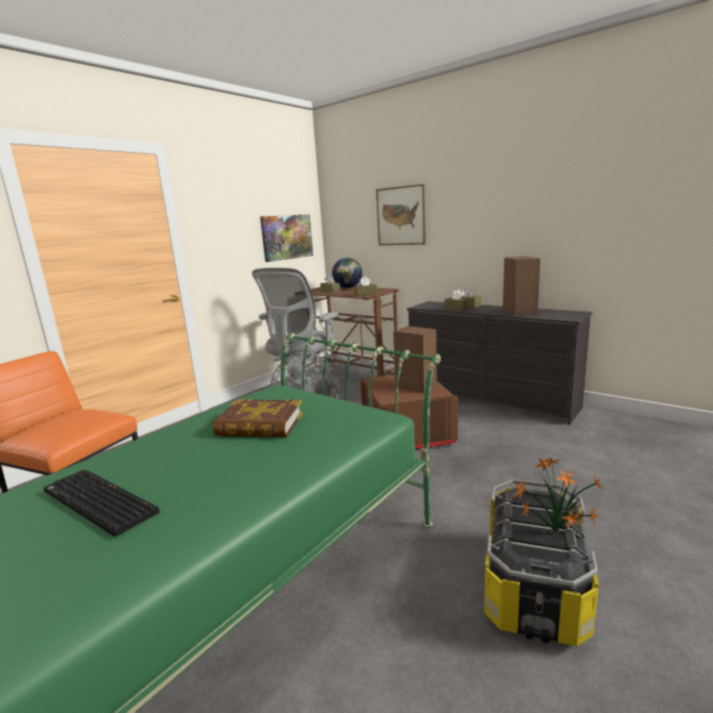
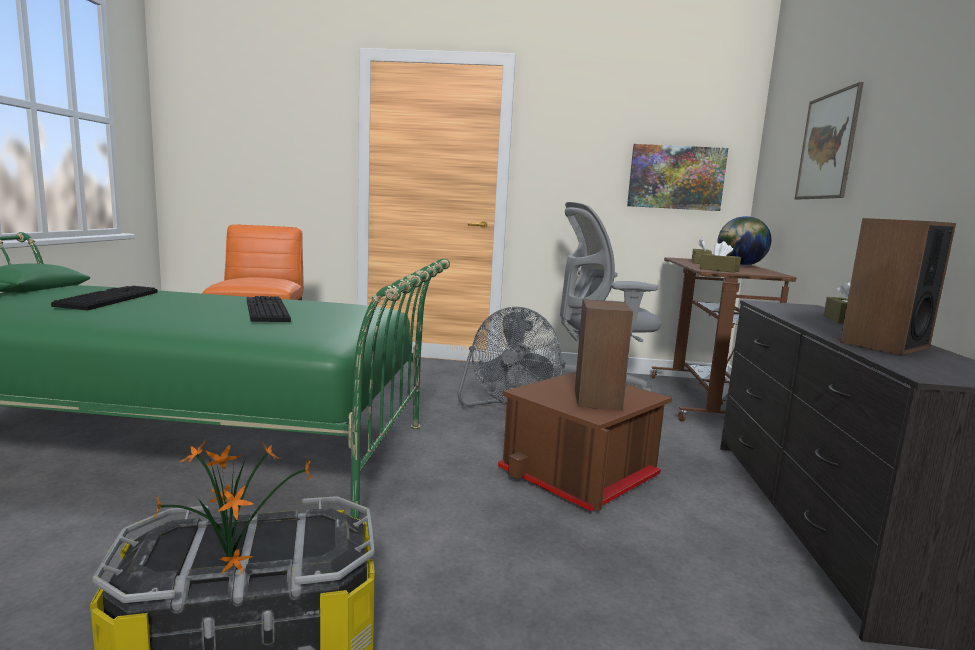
camera: 55 degrees right, 5 degrees down
book [213,399,303,437] -> keyboard [247,296,291,322]
brown tissue box [444,289,470,311] -> none

